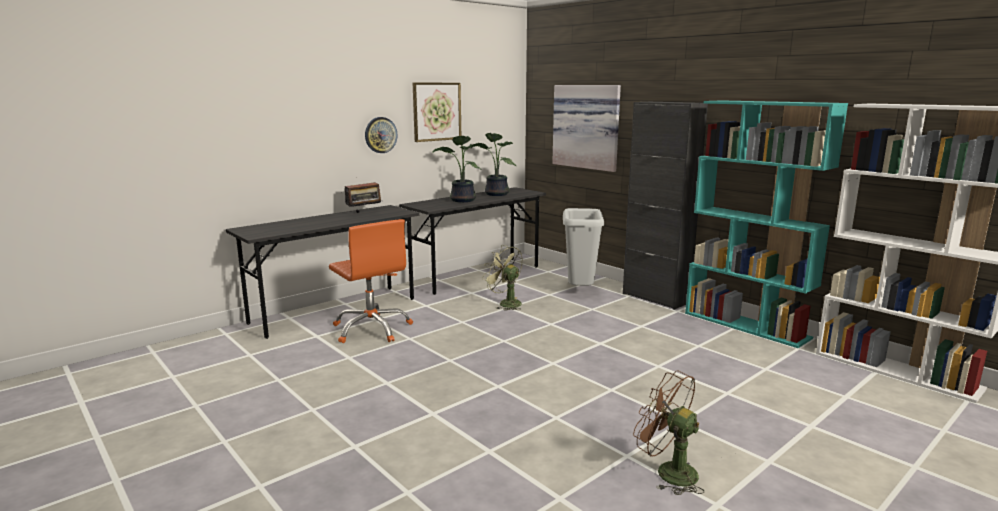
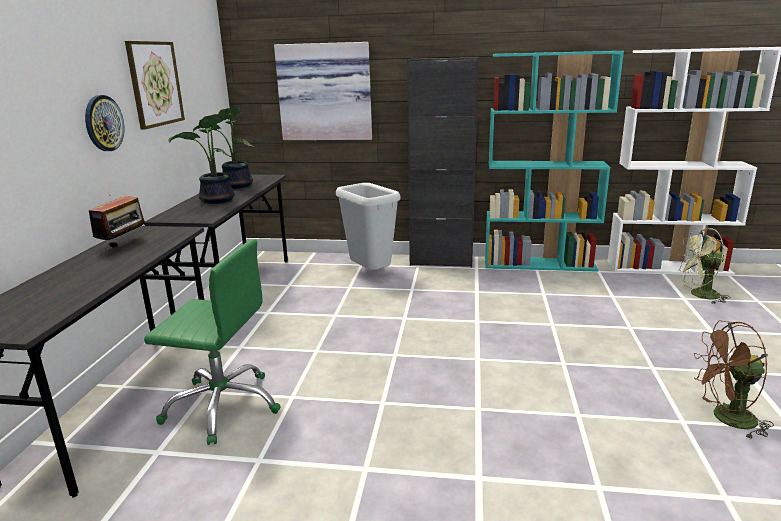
camera: 40 degrees left, 5 degrees up
orange office chair [329,219,413,343] -> green office chair [144,239,281,445]
green fan [482,245,522,311] -> green fan moved to [678,228,730,304]

